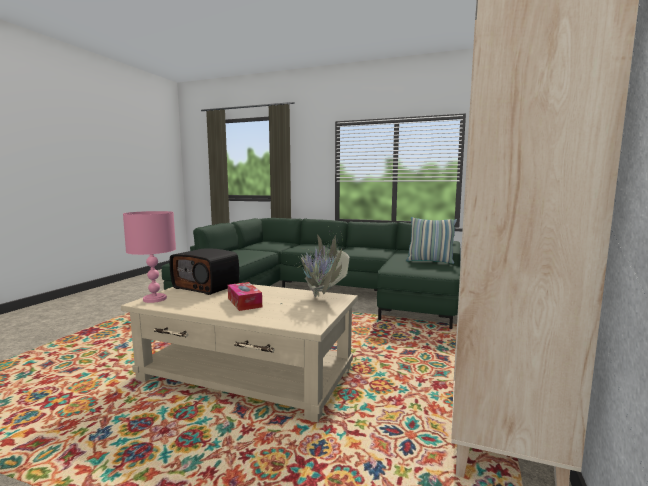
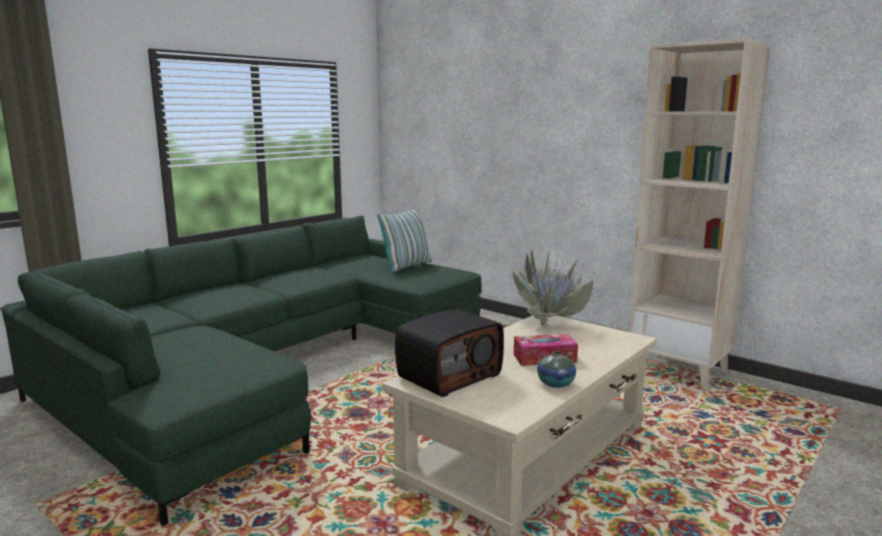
camera: 70 degrees left, 5 degrees up
pink table lamp [123,211,176,303] -> none
none -> vase [537,351,576,388]

